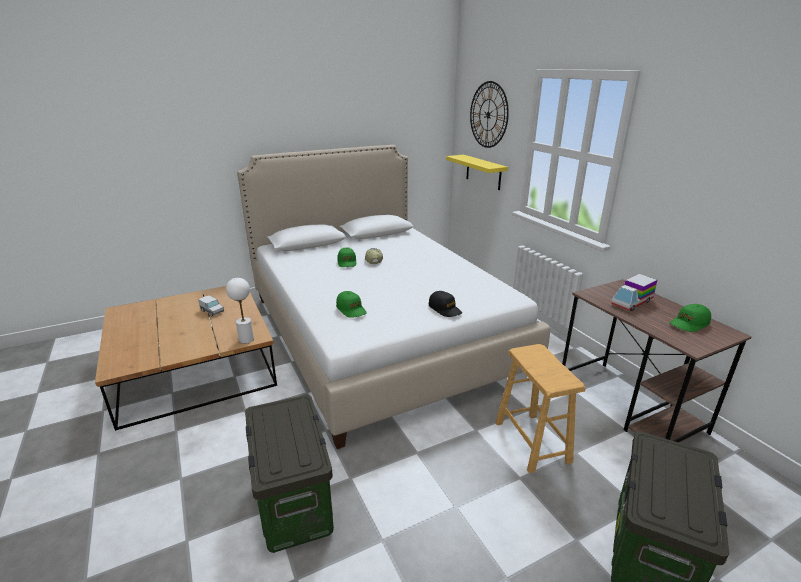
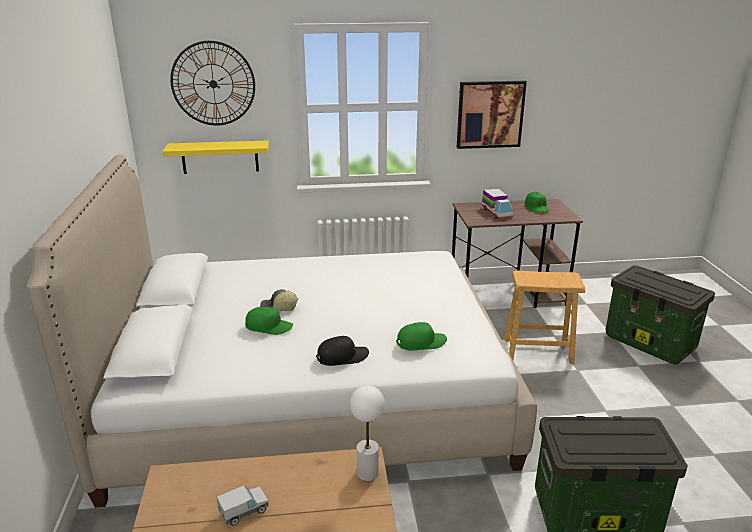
camera: 70 degrees left, 0 degrees up
black cap [429,291,462,317] -> black cap moved to [316,336,369,366]
none -> picture [456,80,527,149]

